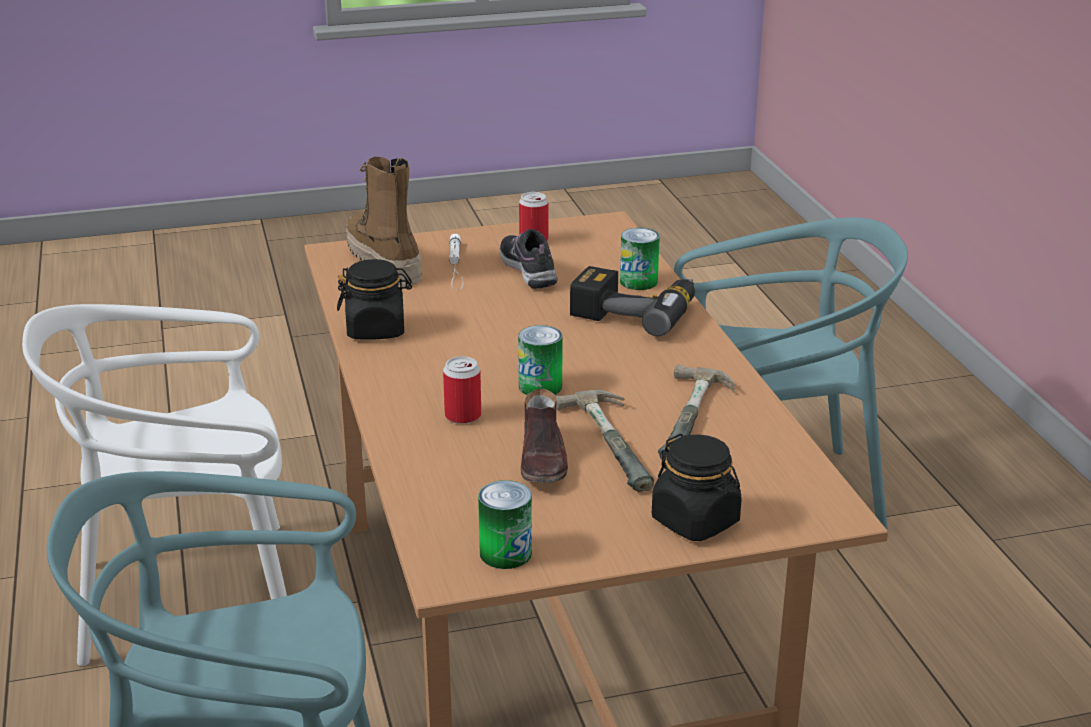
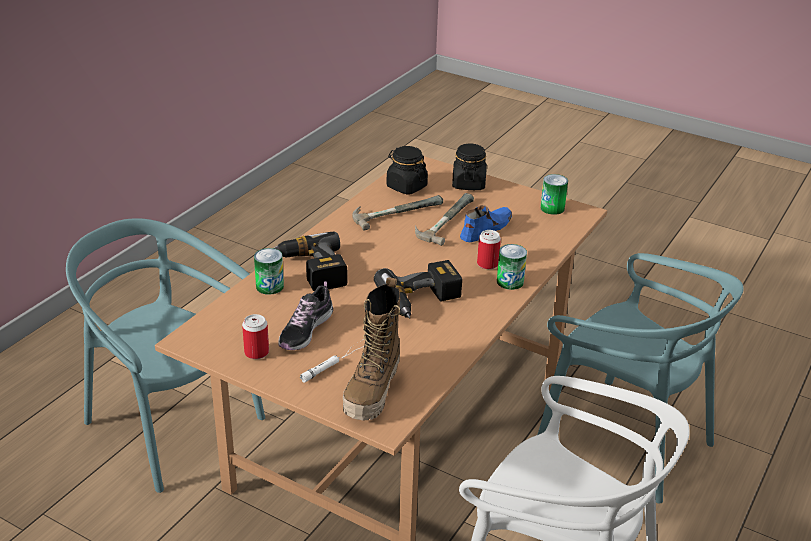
camera: 135 degrees left, 5 degrees up
black jar [337,259,412,340] -> black jar moved to [387,146,428,194]
can [518,325,563,395] -> can moved to [497,244,527,290]
brown shoe [521,388,568,483] -> blue shoe [460,205,512,242]
none -> power drill [374,260,462,319]

